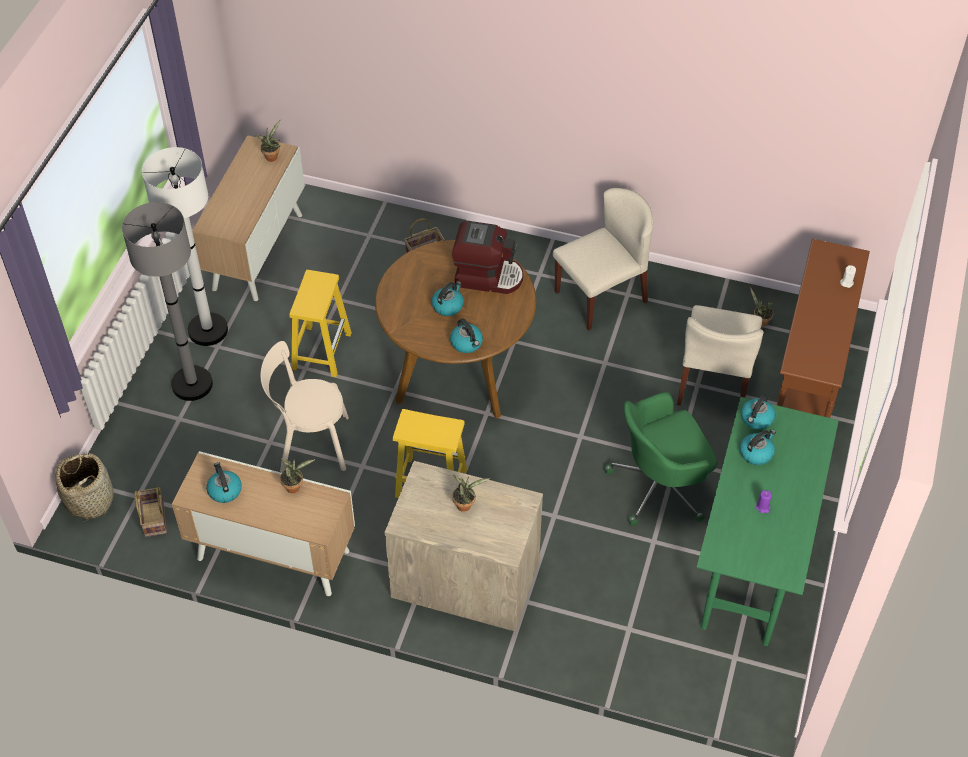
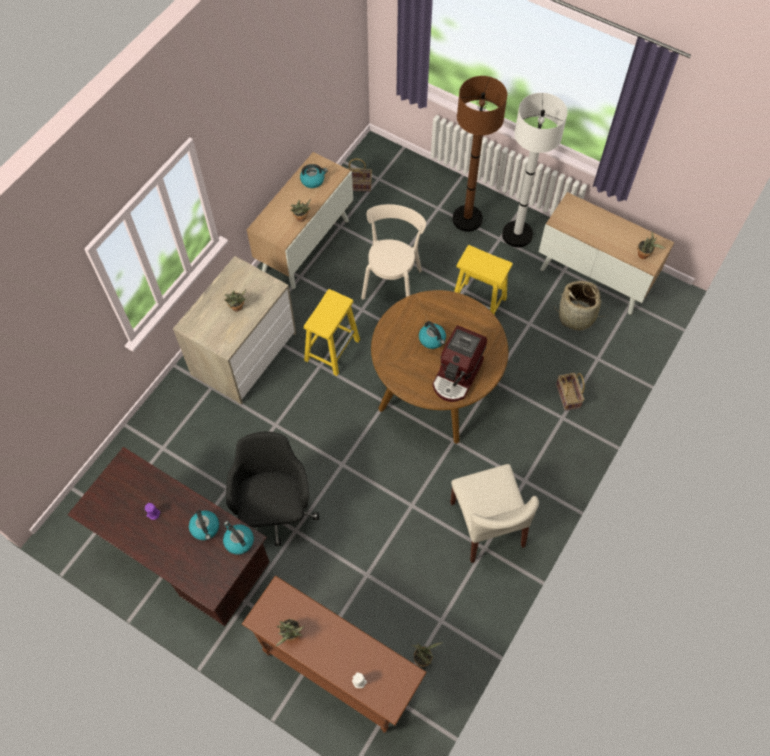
camera: 105 degrees right, 10 degrees up
basket [56,452,114,522] -> basket moved to [554,281,609,330]
grey floor lamp [122,202,213,401] -> brown floor lamp [452,76,507,232]
kettle [450,318,483,353] -> none
green office chair [604,392,717,526] -> black office chair [226,431,319,546]
beige chair [677,305,763,406] -> none
green desk [697,397,839,646] -> brown desk [68,447,270,626]
none -> potted plant [275,619,305,647]

